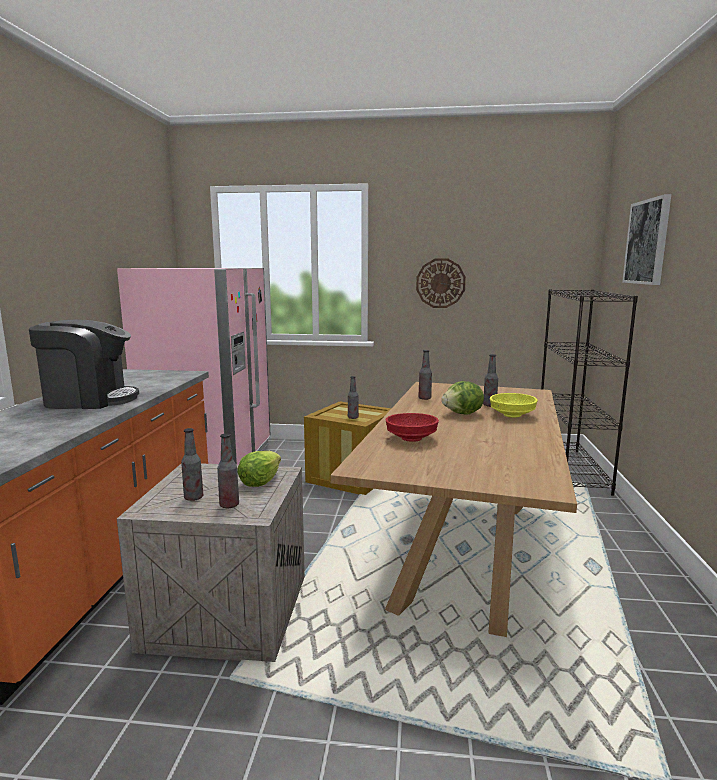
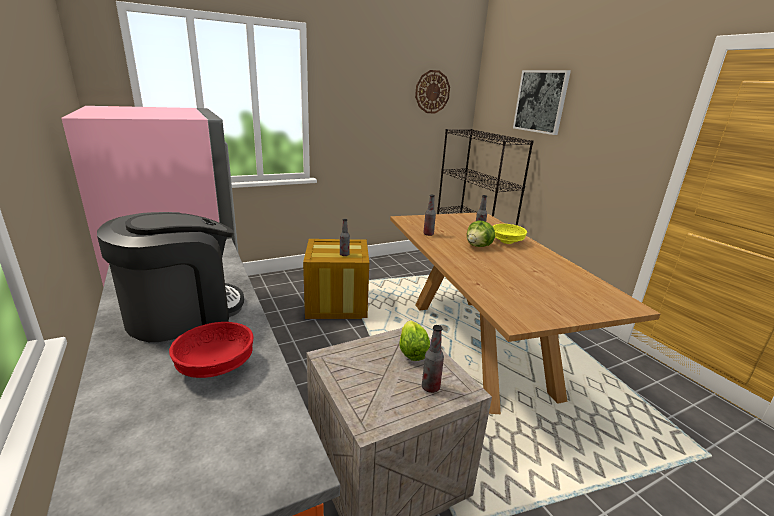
camera: 35 degrees left, 10 degrees up
bottle [181,428,203,501] -> none
red bowl [386,413,439,442] -> red bowl moved to [169,322,253,378]
wall clock [416,259,466,308] -> wall clock moved to [415,70,450,113]

